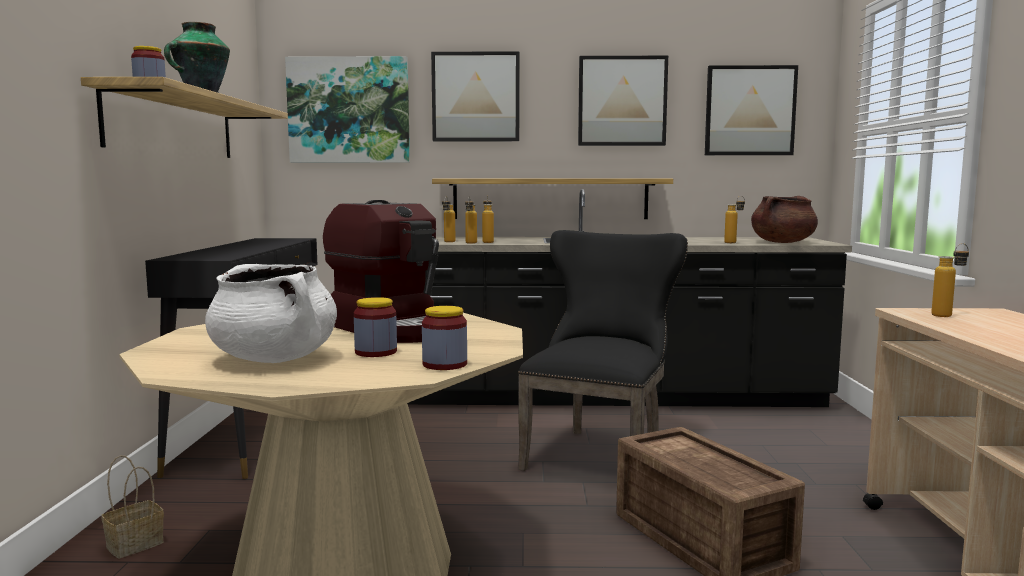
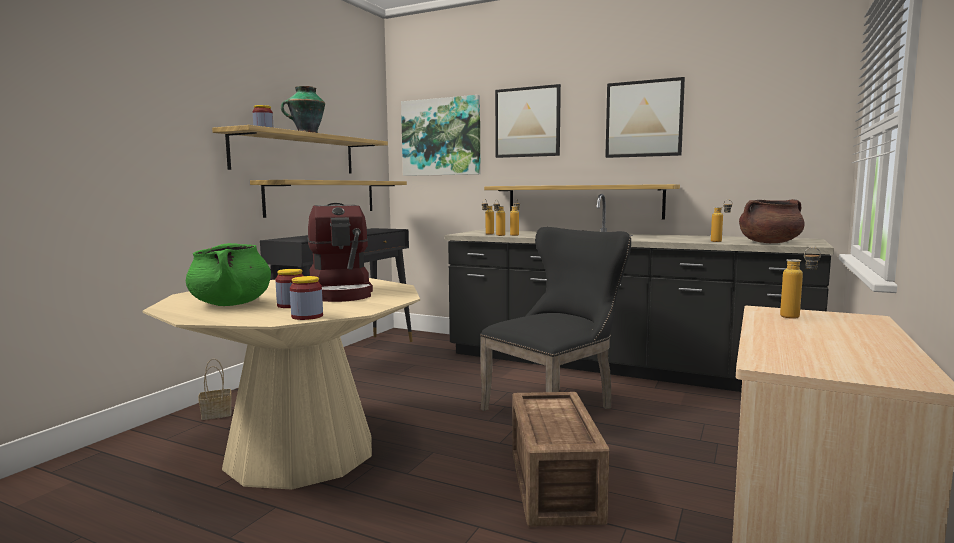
camera: 25 degrees right, 0 degrees up
white cooking pot [205,264,337,363] -> green cooking pot [186,243,271,306]
picture [705,65,798,155] -> none
none -> shelf [250,180,407,218]

